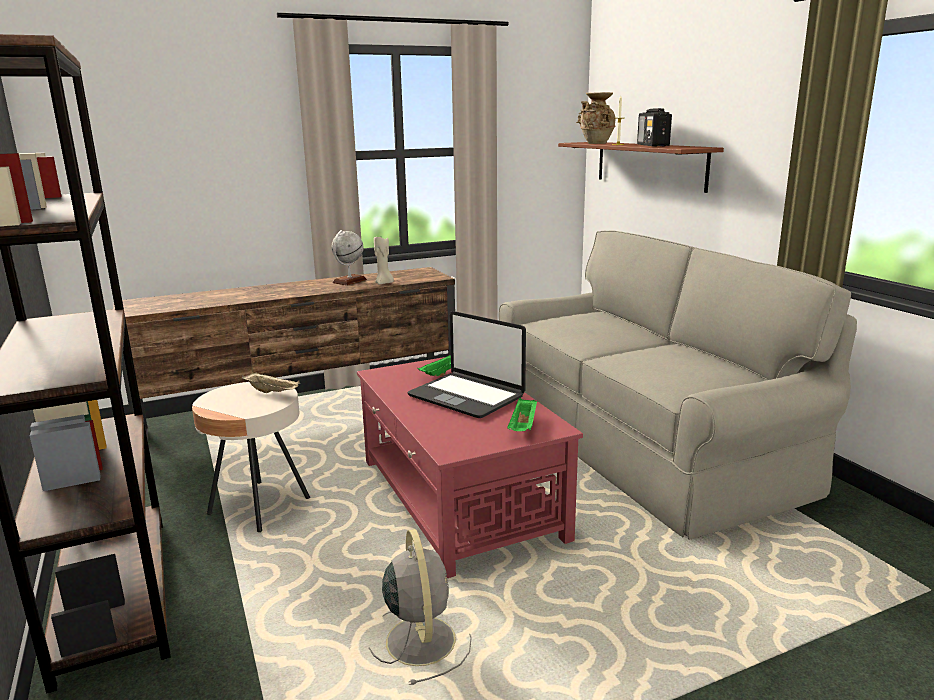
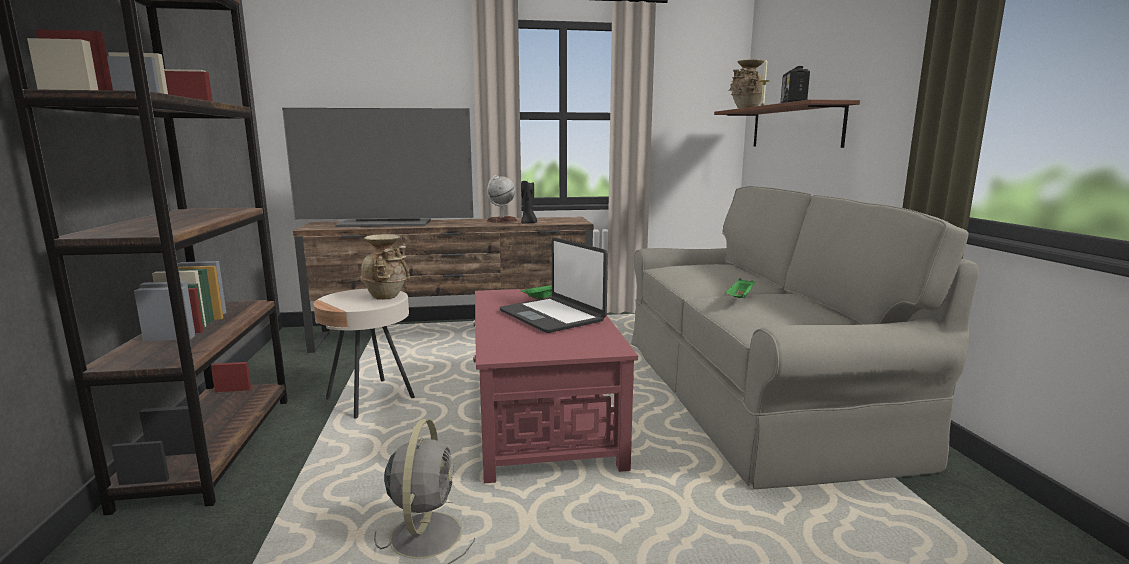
camera: 15 degrees right, 5 degrees down
beige tray [242,372,300,393] -> beige vase [360,234,410,300]
beige candle [374,237,394,284] -> black candle [521,180,537,224]
green tray [507,398,537,431] -> green tray moved to [725,278,755,298]
none -> television [282,108,474,227]

